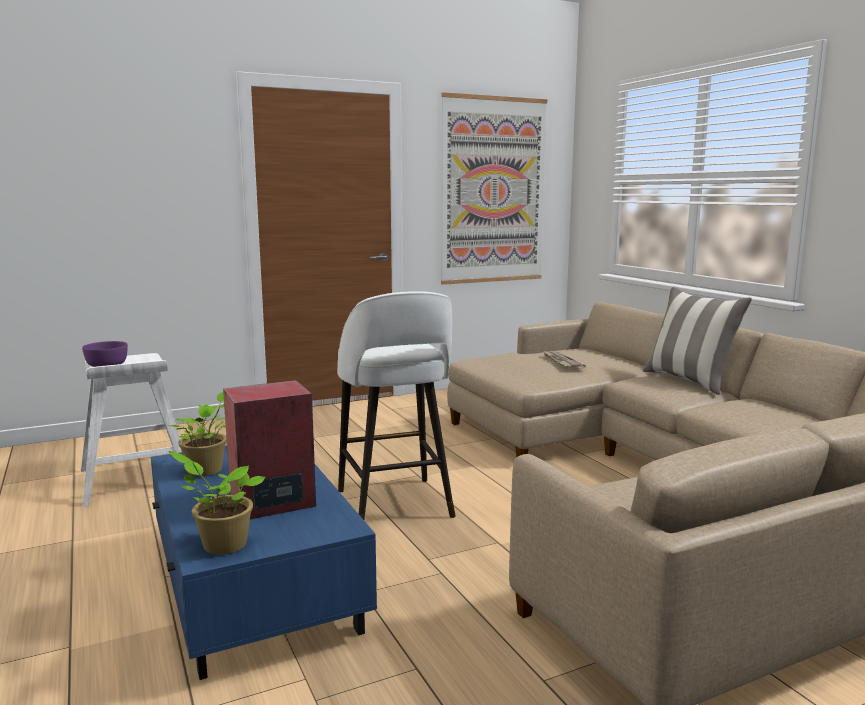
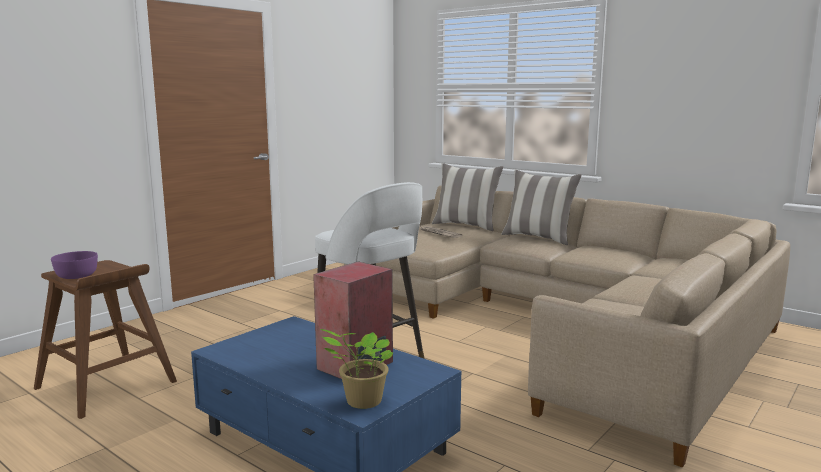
camera: 25 degrees left, 0 degrees up
white stool [81,353,182,507] -> brown stool [34,260,177,419]
potted plant [167,392,227,477] -> none
picture [441,92,547,285] -> none
none -> pillow [432,163,503,231]

